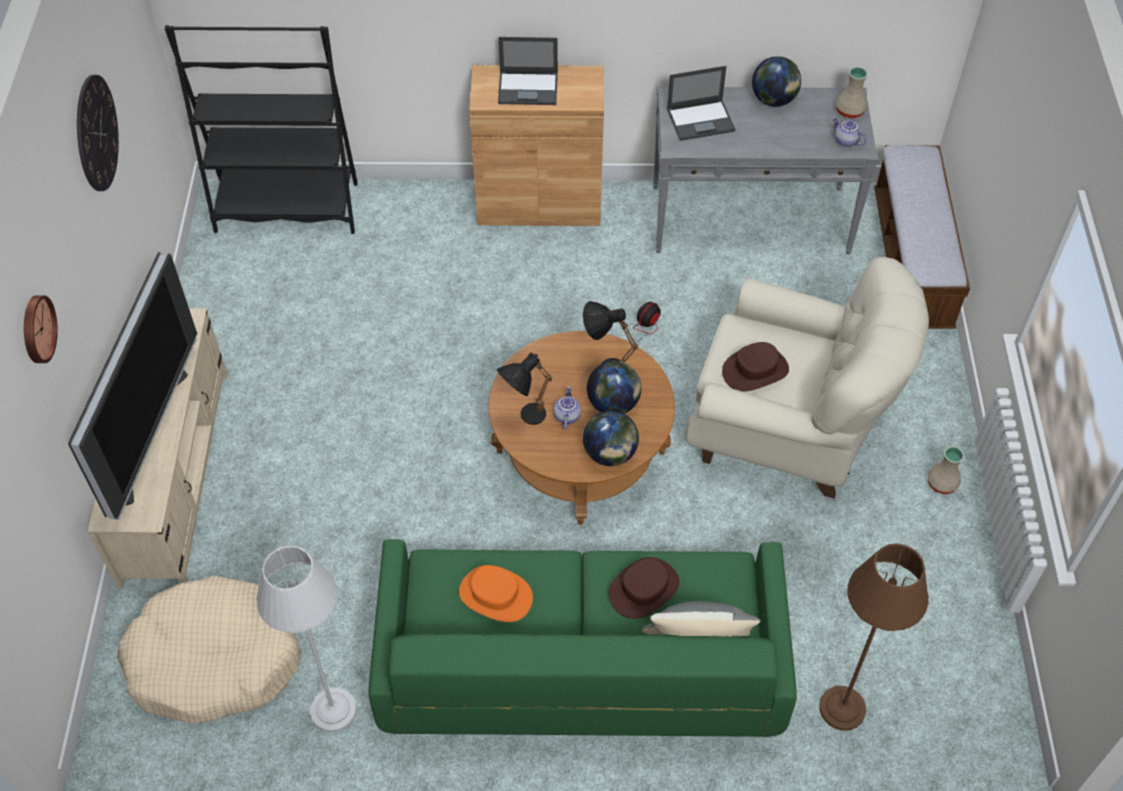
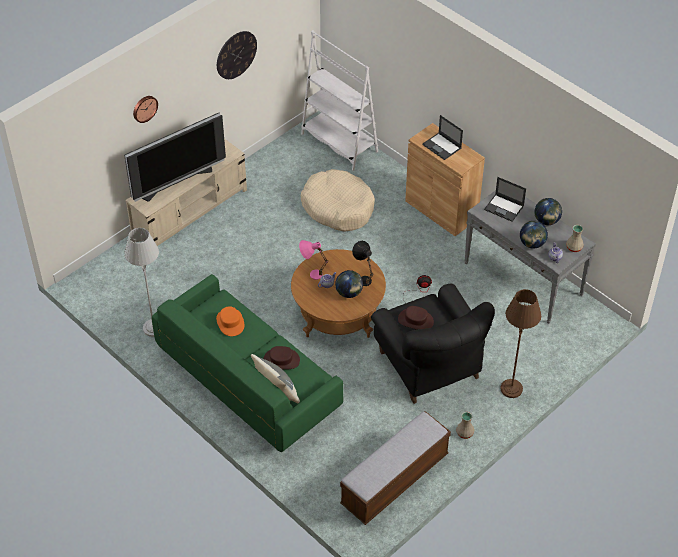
camera: 45 degrees right, 5 degrees down
beige dog bed [117,576,301,723] -> beige dog bed moved to [301,169,375,232]
black bookcase [165,25,358,234] -> white bookcase [301,30,378,171]
black table lamp [497,353,552,425] -> pink table lamp [299,240,328,280]
globe [583,410,639,466] -> globe moved to [520,221,548,249]
beige armchair [685,257,929,499] -> black armchair [371,283,495,404]
brown floor lamp [819,543,929,731] -> brown floor lamp moved to [501,289,541,398]
bench [874,145,970,329] -> bench moved to [340,411,451,525]

